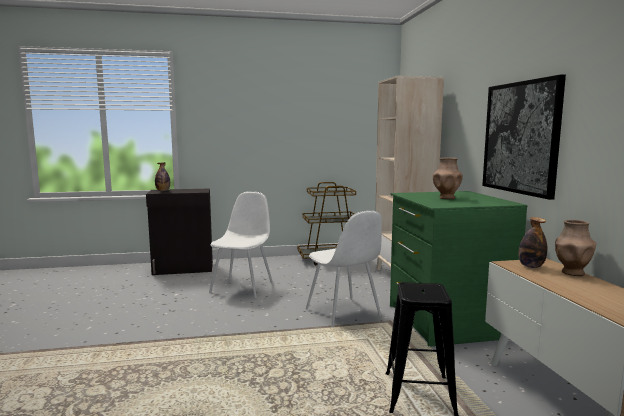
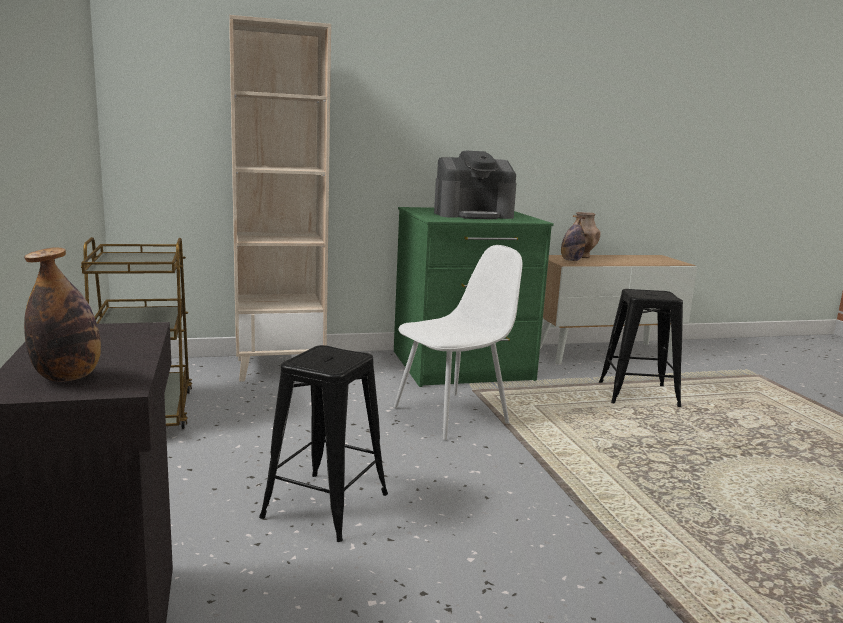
camera: 95 degrees left, 5 degrees up
white chair [209,191,273,298] -> black stool [259,345,388,542]
brown vase [433,158,463,199] -> coffee machine [434,151,516,219]
picture [482,74,566,200] -> none

